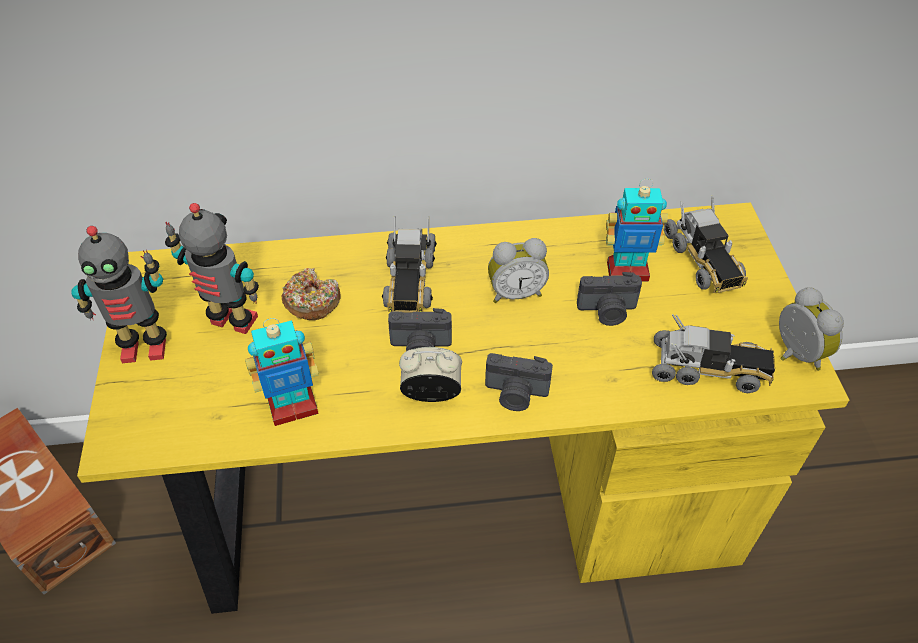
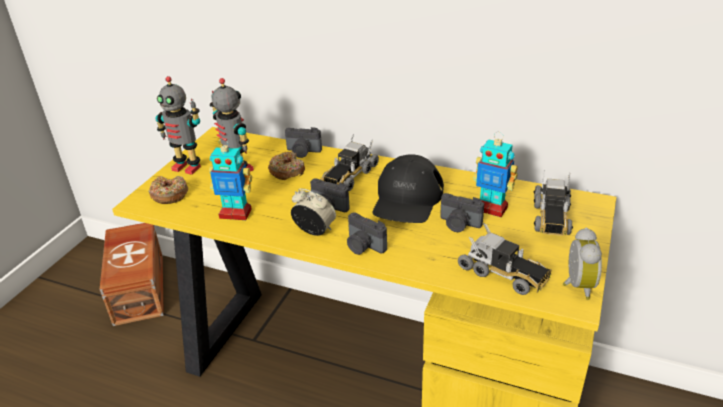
camera: 30 degrees right, 15 degrees down
alarm clock [488,238,549,303] -> black cap [373,154,444,223]
none -> donut [149,176,188,204]
none -> camera [285,127,322,158]

